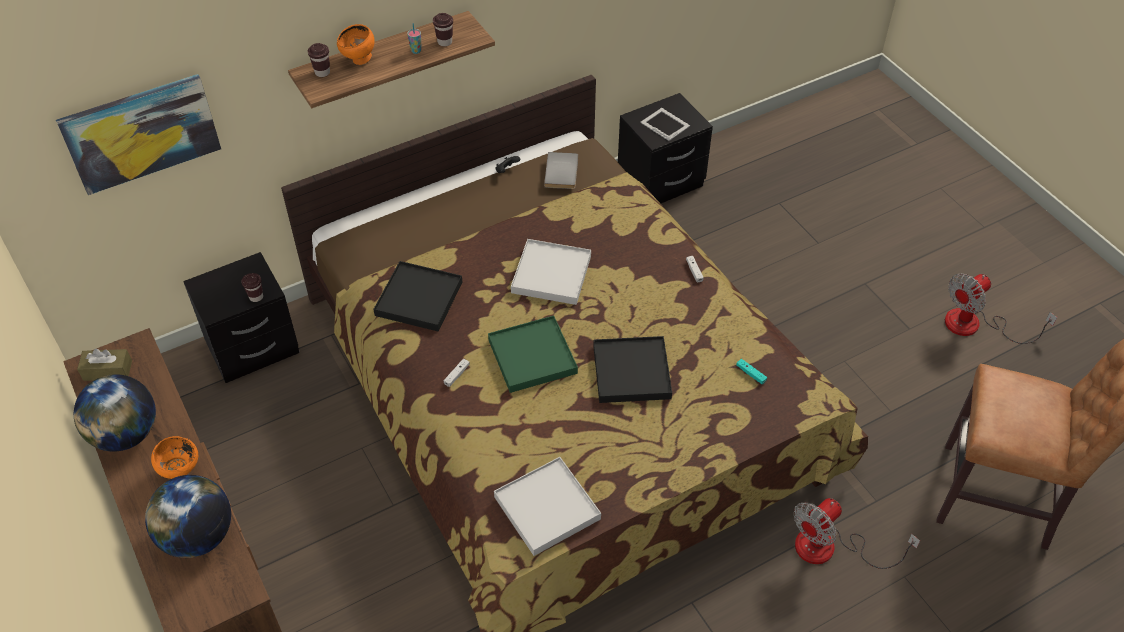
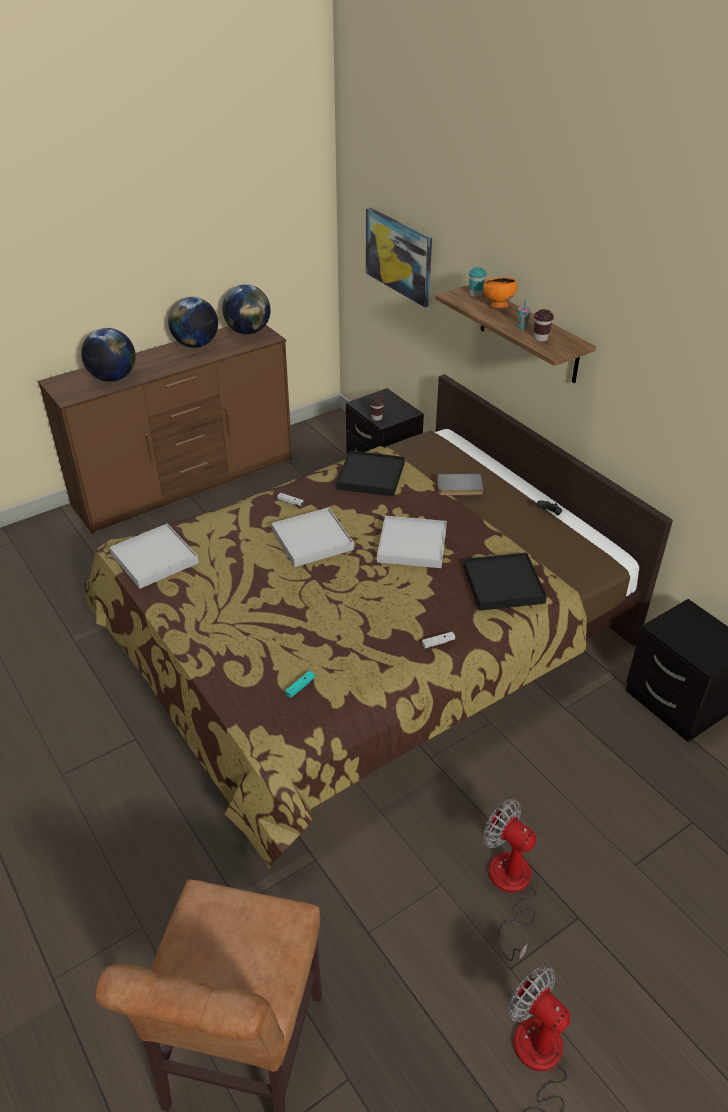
camera: 85 degrees right, 10 degrees down
brown tissue box [77,349,132,381] -> globe [222,284,271,334]
orange bowl [151,436,198,479] -> none
brown cup [308,43,330,77] -> turquoise cup [469,267,487,297]
green tray [488,315,578,393] -> white tray [271,507,354,567]
grey book [544,152,578,189] -> grey book moved to [437,474,484,495]
black tray [593,336,672,403] -> black tray moved to [463,553,547,611]
picture frame [640,108,690,141] -> none
fan [794,498,920,569] -> fan moved to [483,799,537,961]

